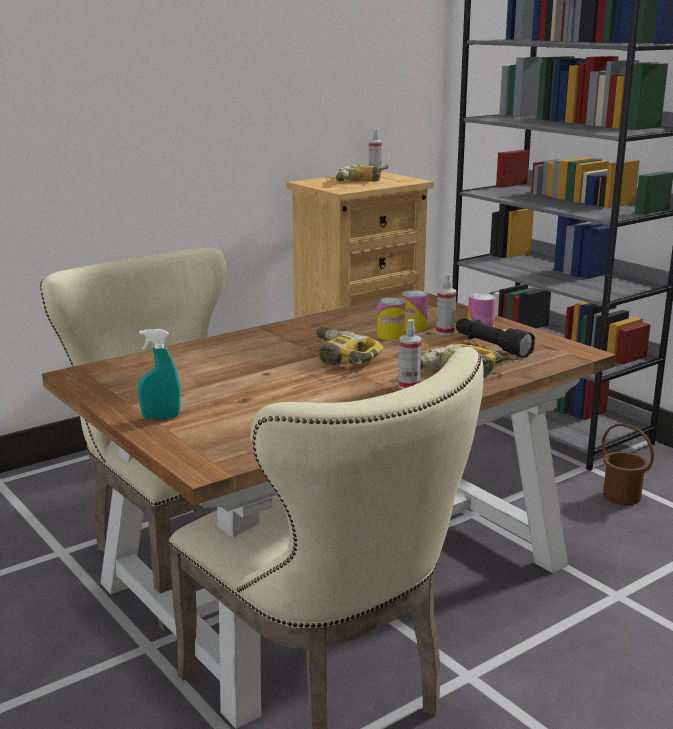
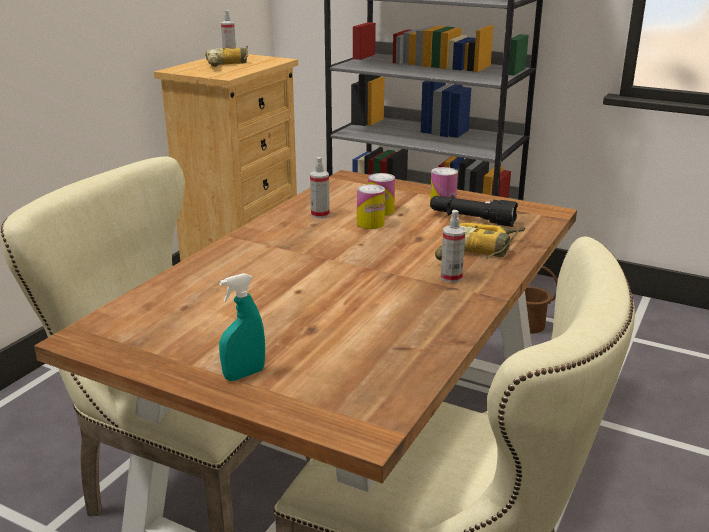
camera: 25 degrees left, 5 degrees up
power drill [301,327,384,365] -> none
spray bottle [436,274,456,335] -> spray bottle moved to [310,157,330,218]

